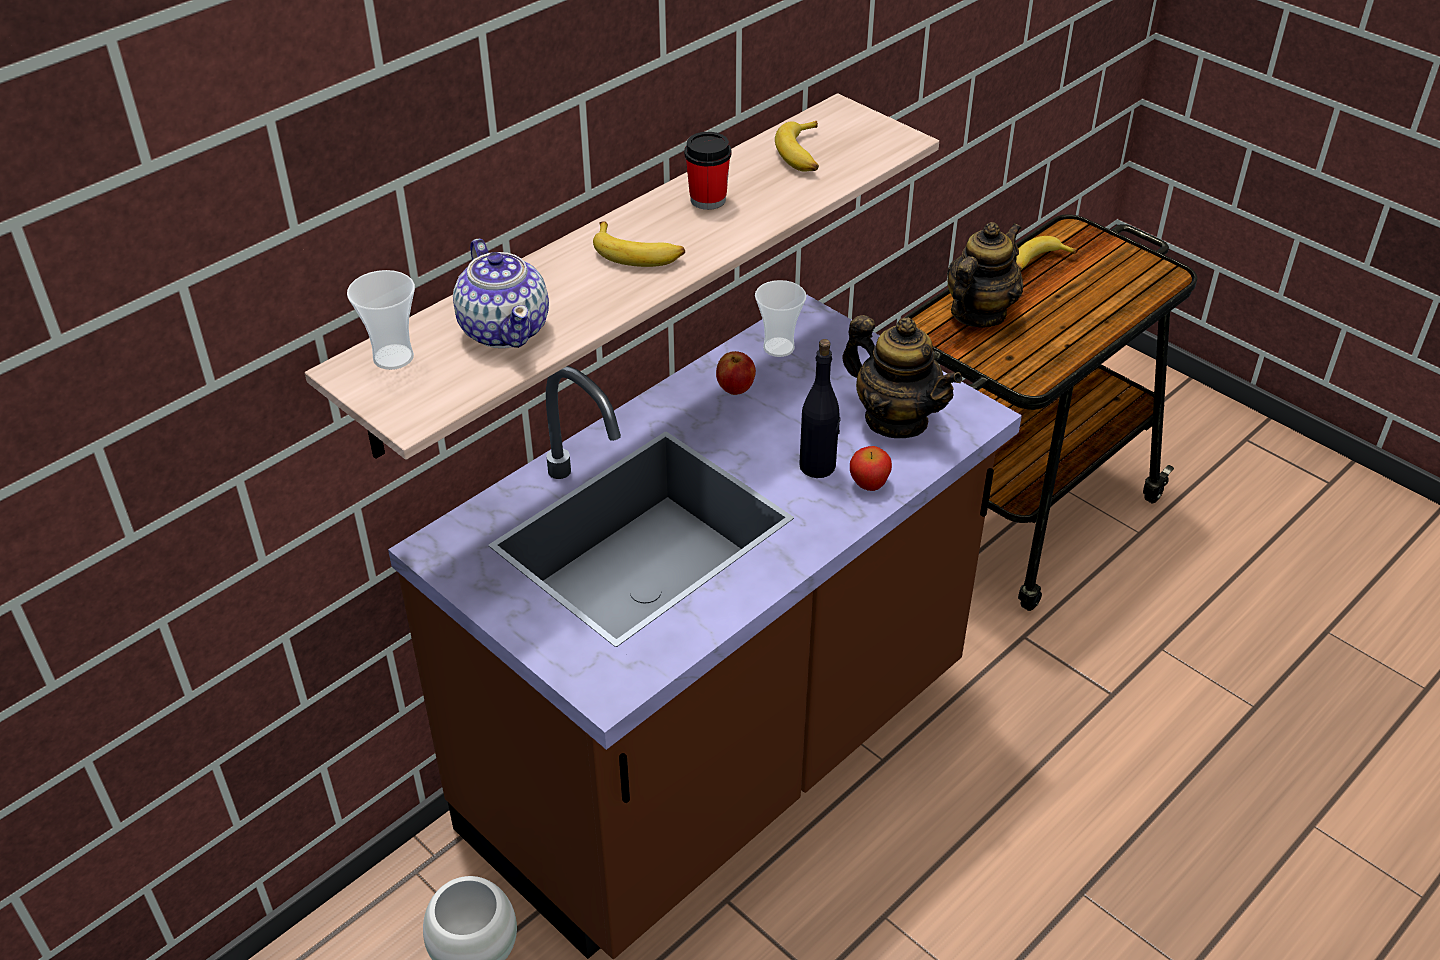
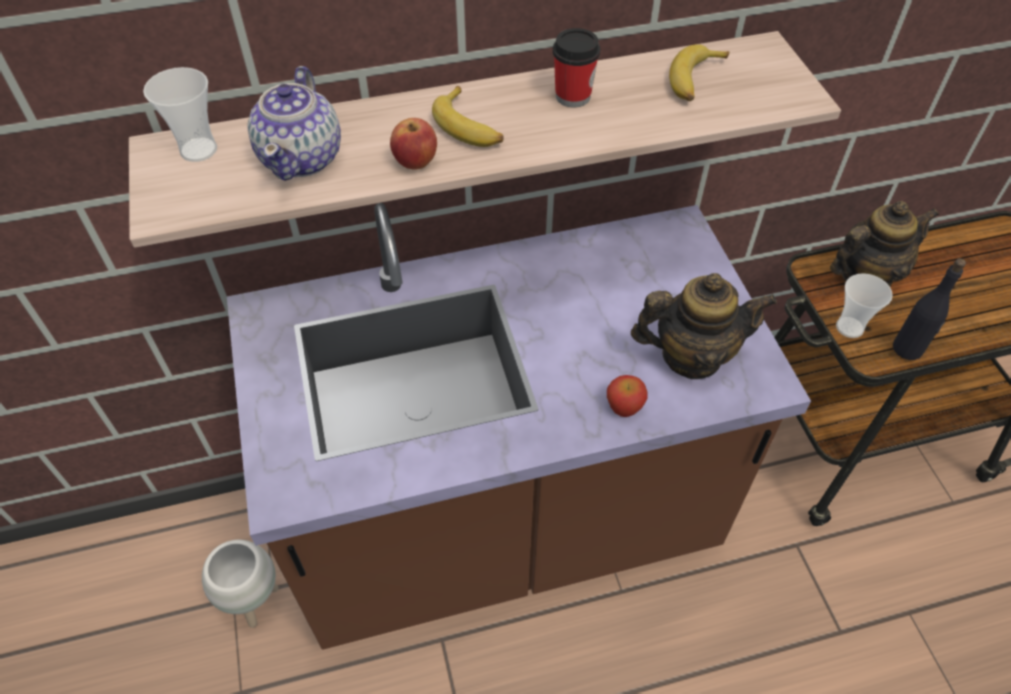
camera: 30 degrees right, 10 degrees up
apple [716,351,756,395] -> apple moved to [390,118,437,170]
cup [755,280,806,357] -> cup moved to [836,273,893,338]
black bottle [799,339,841,478] -> black bottle moved to [893,258,966,360]
teapot [842,315,962,438] -> teapot turned 75 degrees counterclockwise [631,273,777,379]
banana [1016,236,1078,271] -> none

